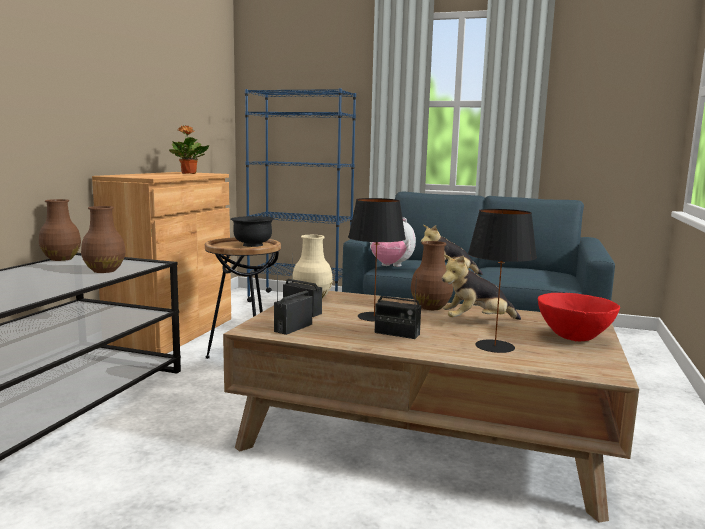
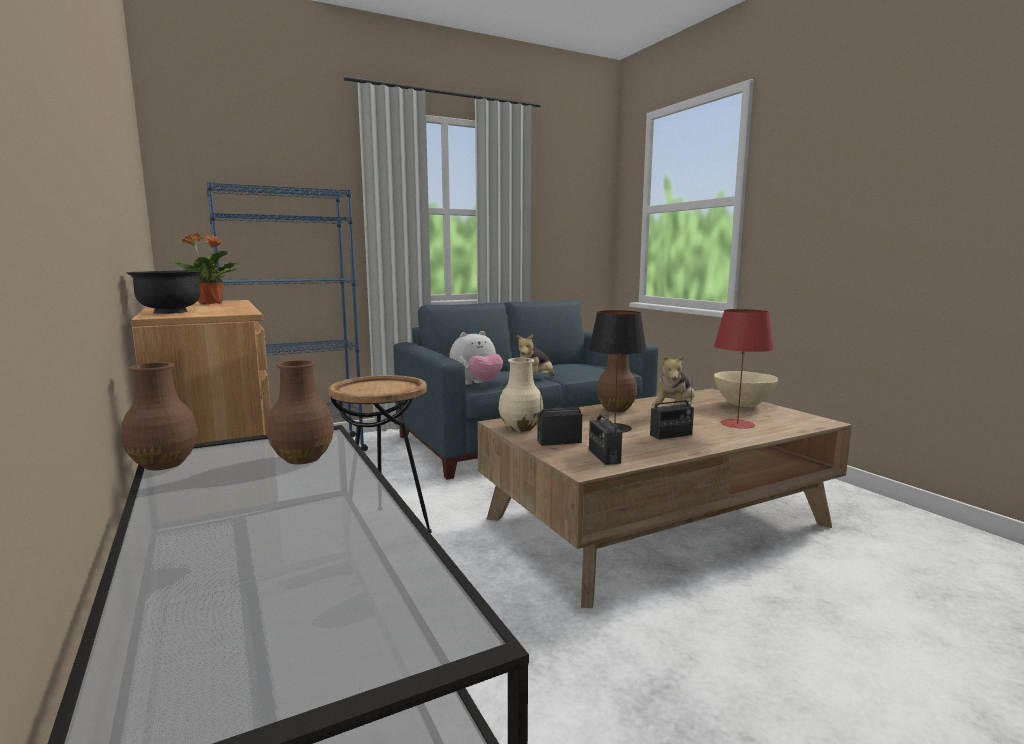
camera: 45 degrees left, 0 degrees up
black bowl [230,216,274,247] -> black bowl moved to [127,270,203,314]
black table lamp [468,209,537,353] -> red table lamp [714,309,774,429]
red bowl [538,293,620,341] -> beige bowl [714,371,778,407]

